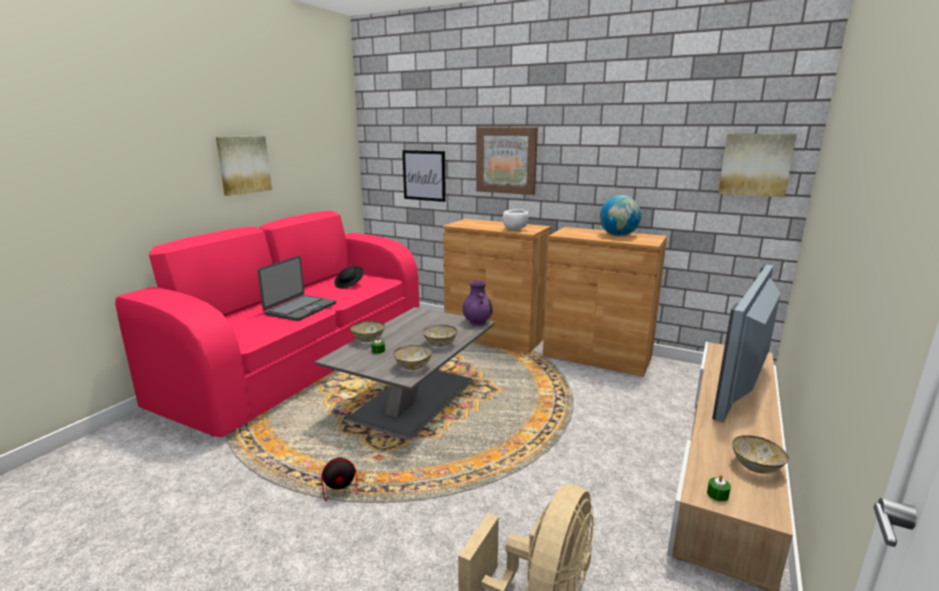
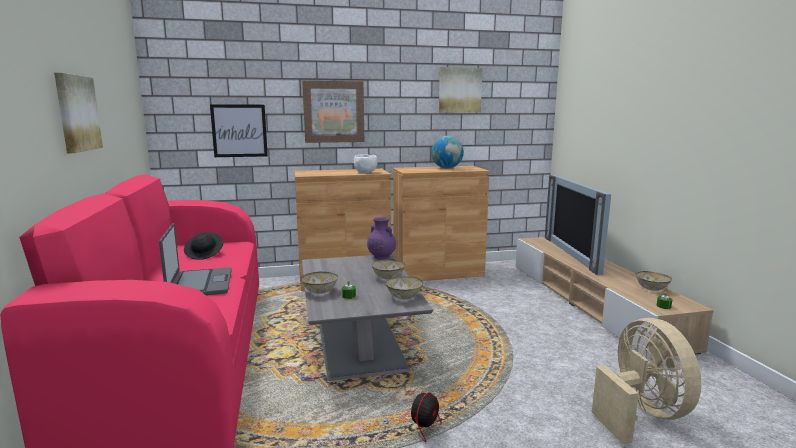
camera: 40 degrees left, 5 degrees down
picture [718,133,797,197] -> picture moved to [439,67,482,113]

